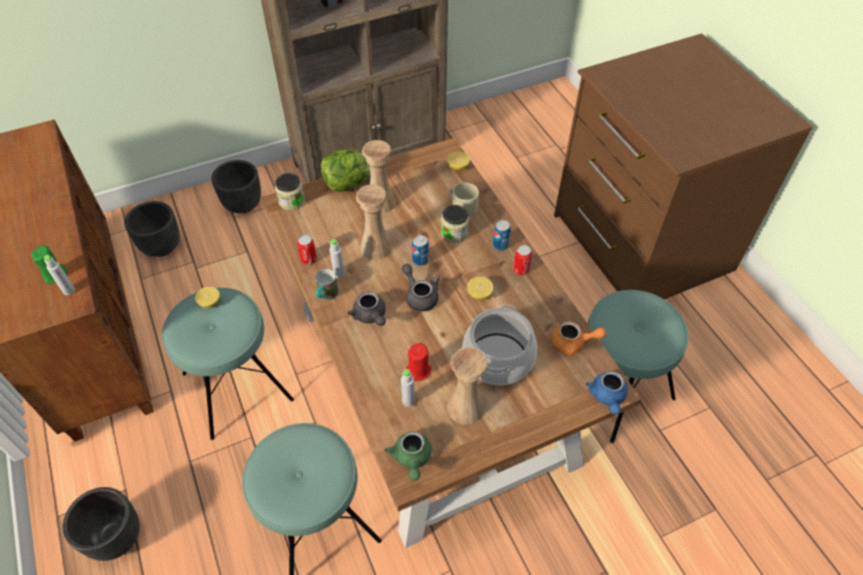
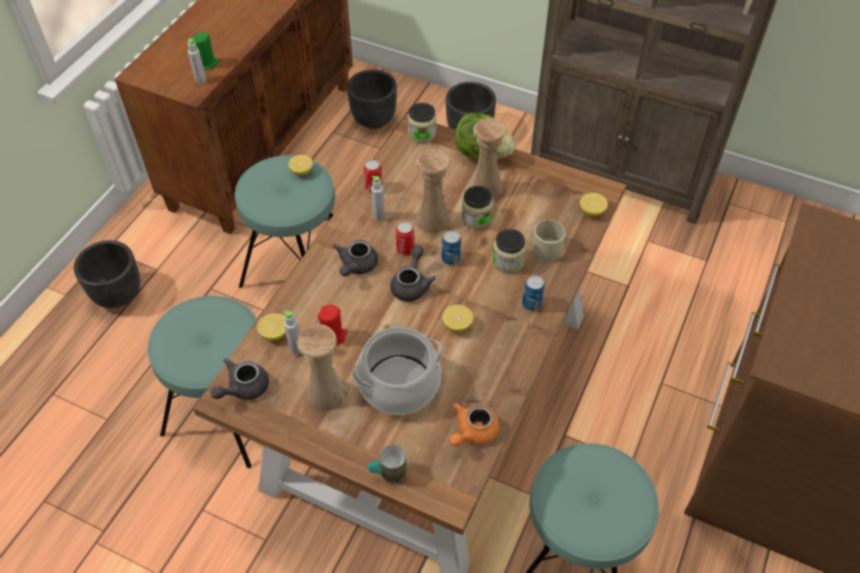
camera: 50 degrees right, 0 degrees up
mug [316,269,338,300] -> mug moved to [368,445,407,484]
green teapot [385,431,432,481] -> grey teapot [211,358,269,400]
can [513,245,532,275] -> can moved to [396,222,415,255]
orange teapot [550,321,606,355] -> orange teapot turned 75 degrees clockwise [449,403,499,446]
blue teapot [586,371,628,415] -> none
none -> lemon [257,313,286,341]
none -> jar [461,186,493,229]

